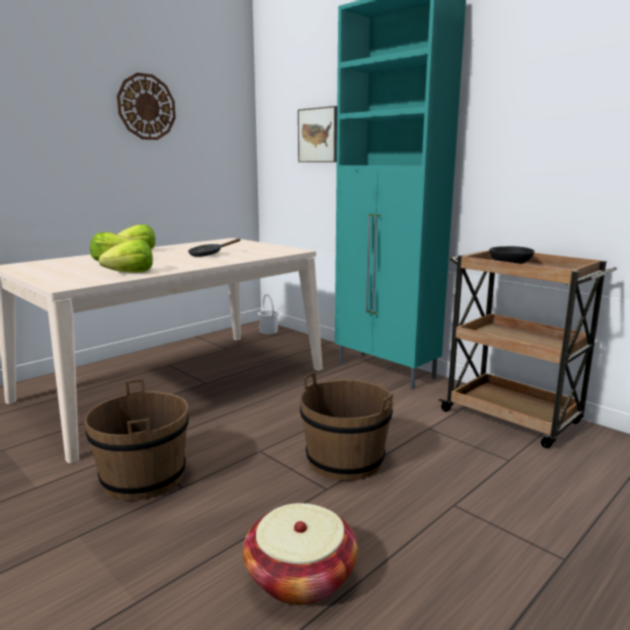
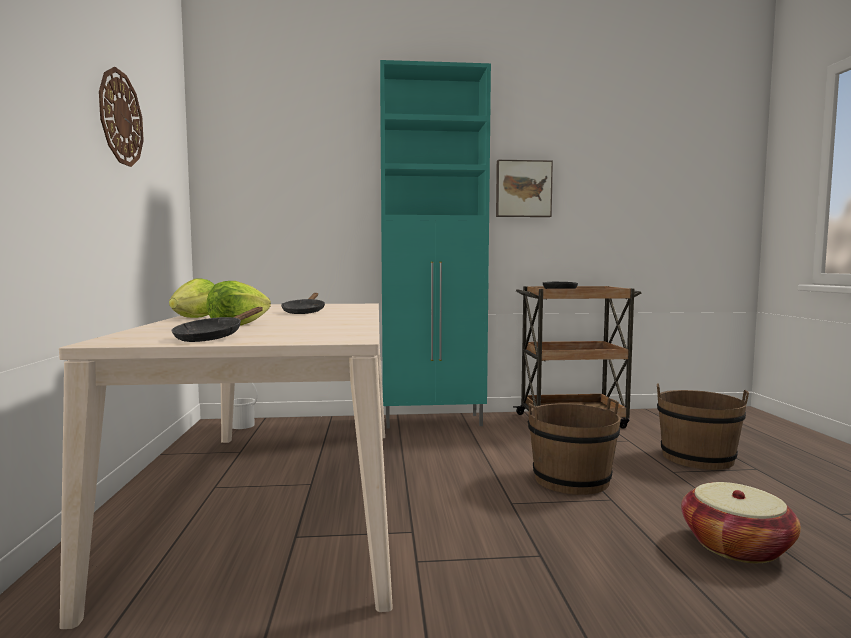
camera: 50 degrees left, 10 degrees down
brown bucket [84,379,189,501] -> brown bucket moved to [657,384,749,470]
lettuce [99,240,153,273] -> none
picture [298,106,337,162] -> picture moved to [496,160,553,217]
none -> black frying pan [171,307,263,342]

